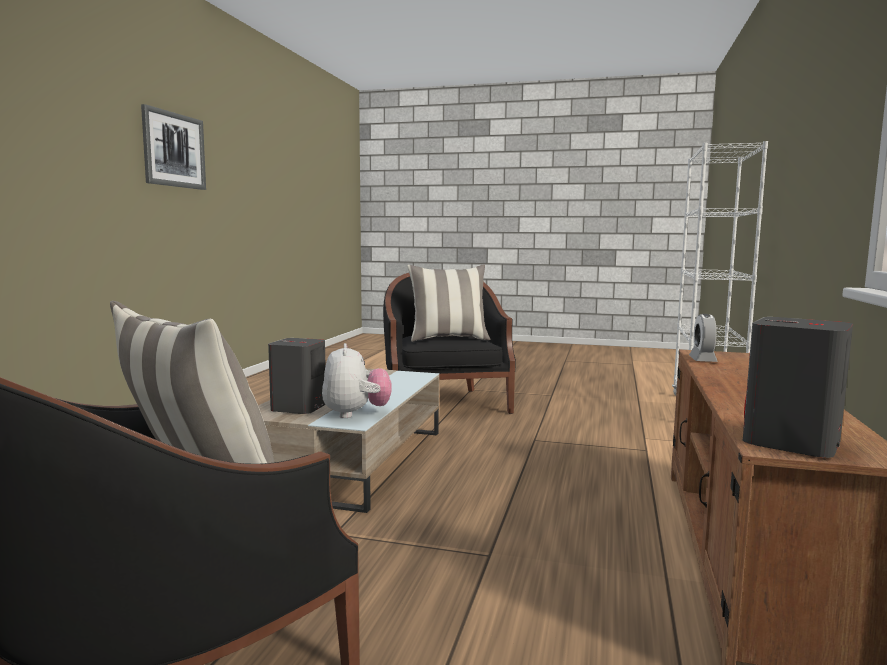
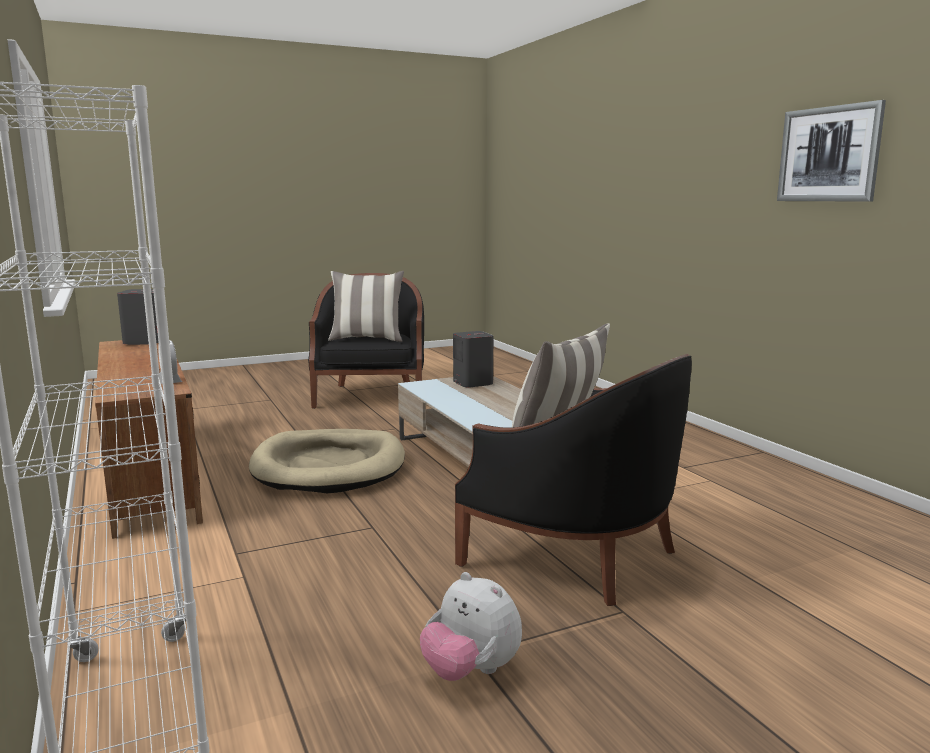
camera: 140 degrees right, 5 degrees up
plush toy [322,343,392,418] -> plush toy moved to [420,572,522,681]
none -> beige dog bed [249,429,405,493]

